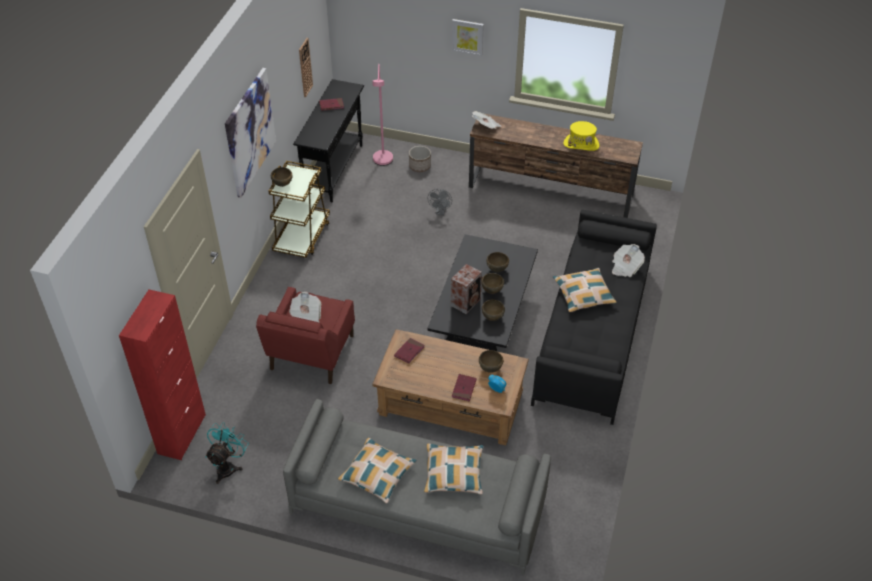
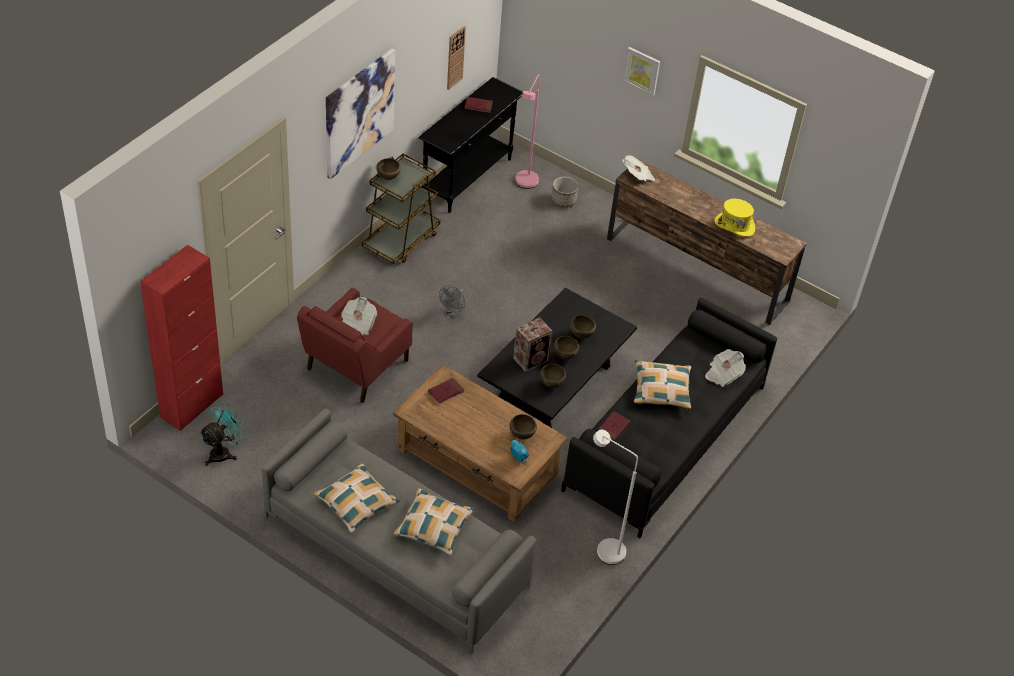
camera: 15 degrees right, 0 degrees up
grey fan [428,189,452,215] -> grey fan moved to [439,285,465,318]
red book [452,374,477,401] -> red book moved to [598,411,630,441]
none -> white floor lamp [593,430,638,565]

